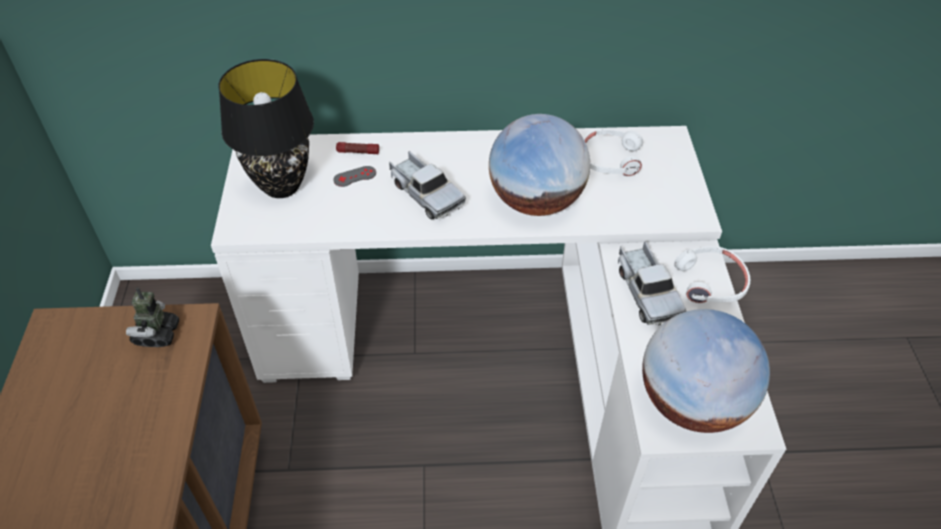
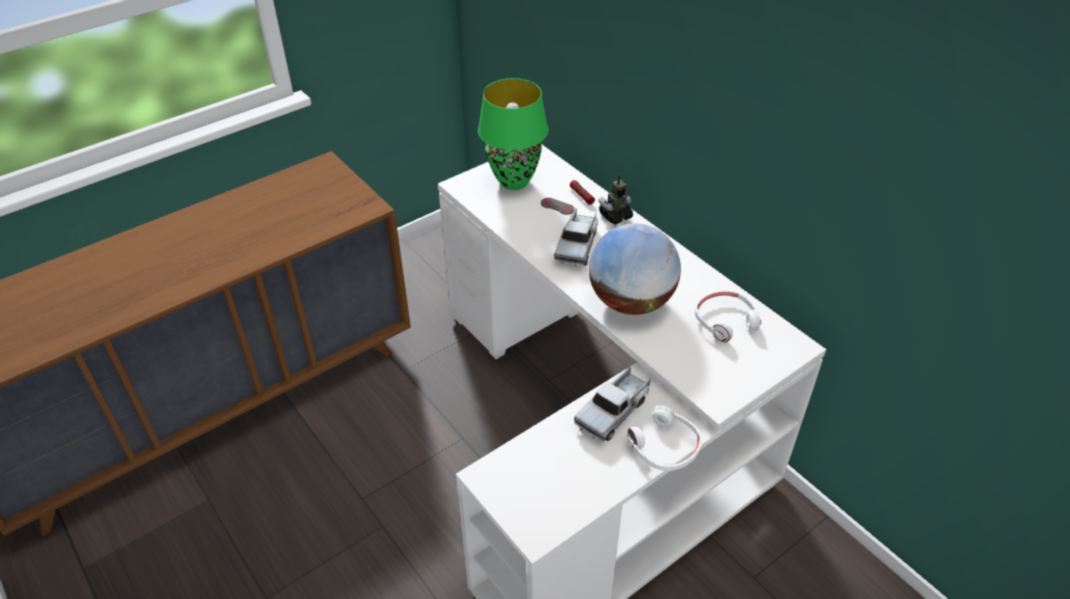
camera: 55 degrees right, 5 degrees down
toy robot [126,288,179,347] -> toy robot moved to [598,174,633,225]
black table lamp [218,59,314,198] -> green table lamp [478,78,548,190]
globe [642,309,770,433] -> none

